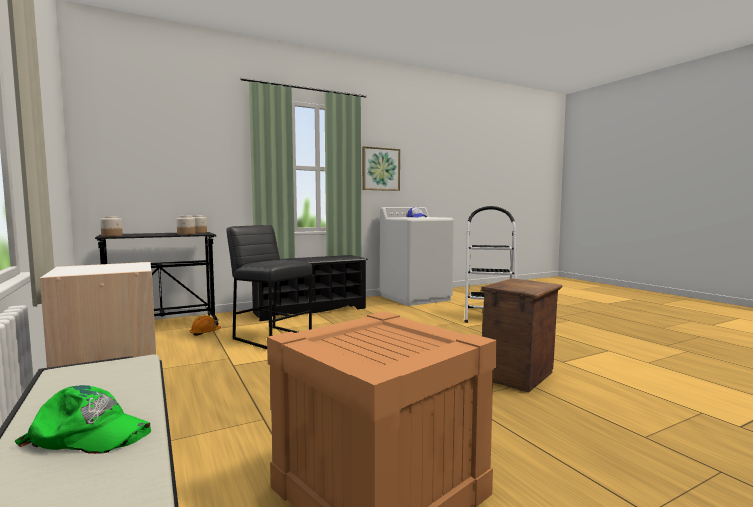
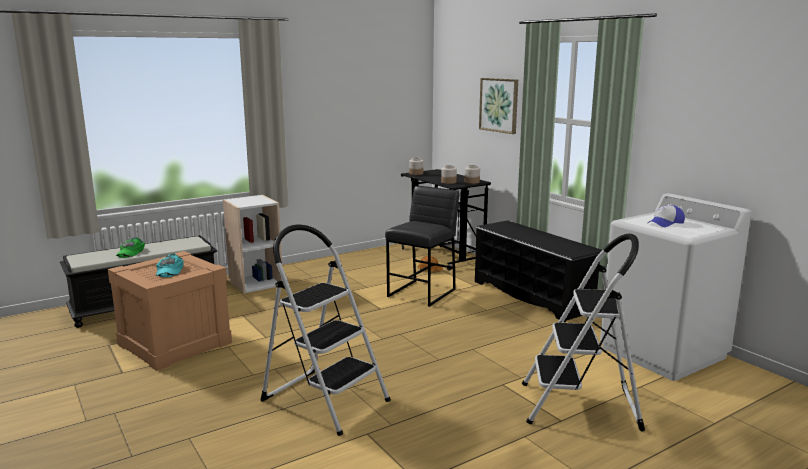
camera: 85 degrees right, 10 degrees up
picture [362,146,400,191] -> picture moved to [479,78,518,134]
crate [481,278,563,392] -> step ladder [261,225,391,436]
none -> turquoise cap [156,253,183,277]

